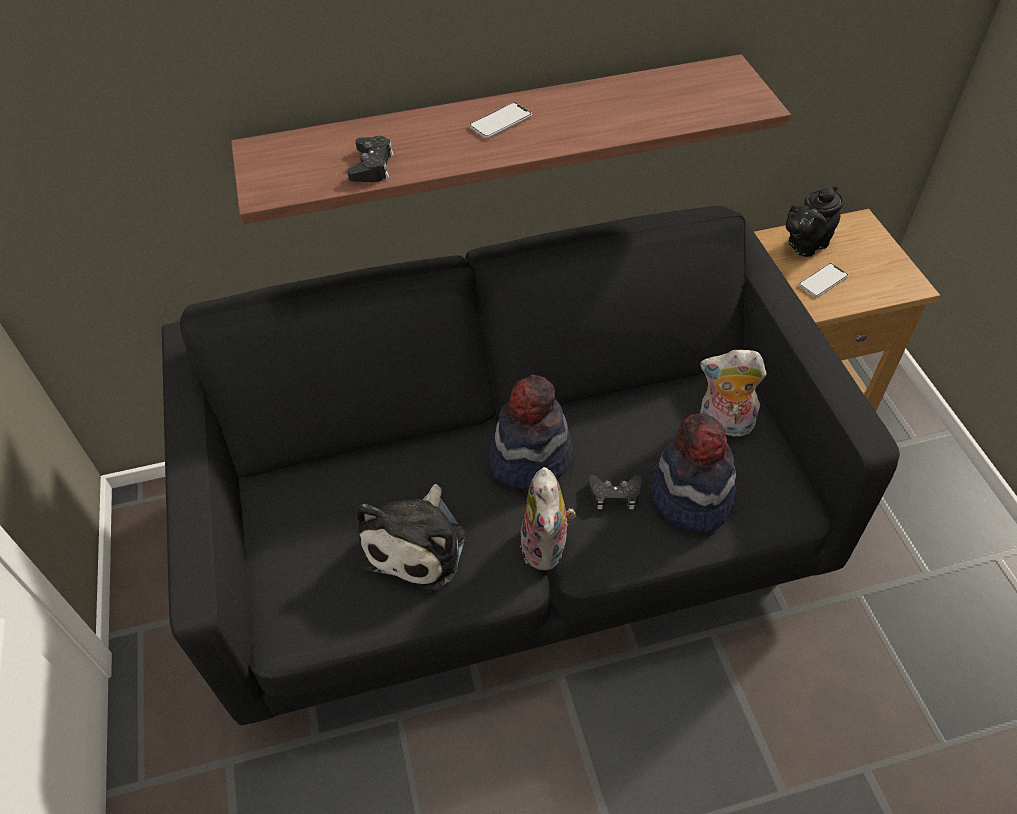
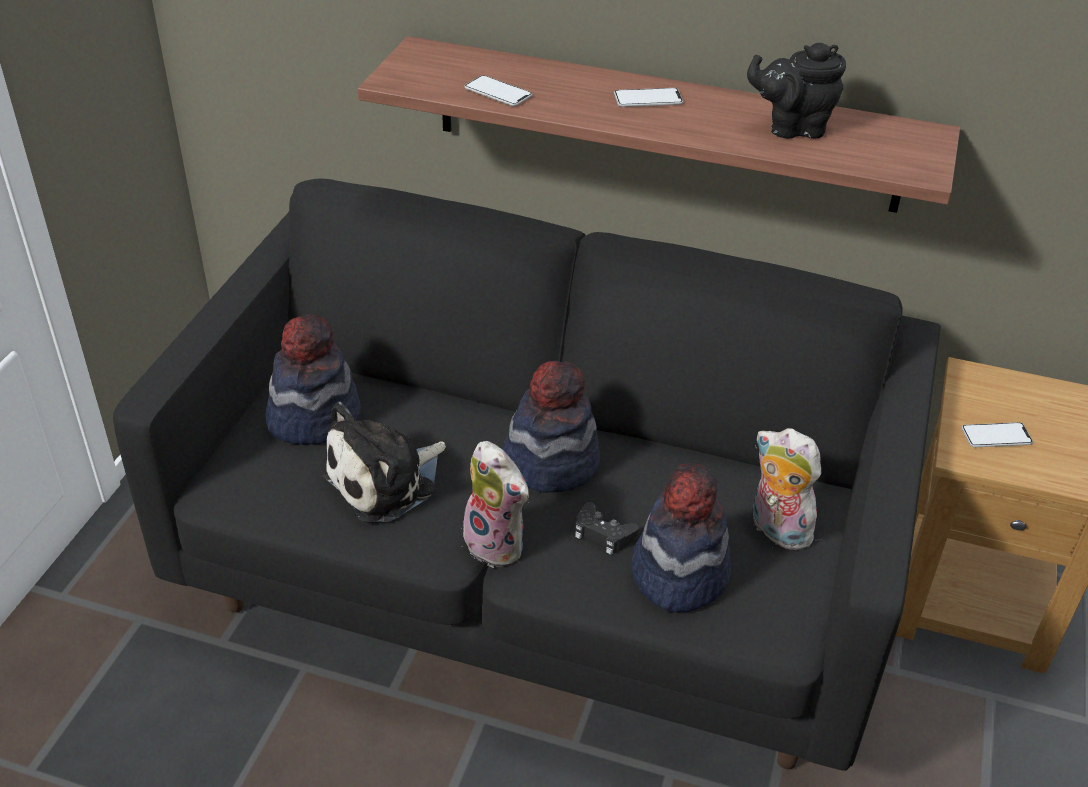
camera: 30 degrees right, 10 degrees down
black game controller [347,136,394,182] -> phone [464,75,533,106]
plush toy [520,467,576,570] -> plush toy turned 75 degrees counterclockwise [456,441,530,568]
black teapot [786,186,844,257] -> black teapot moved to [747,43,846,139]
none -> hat [265,314,361,445]

